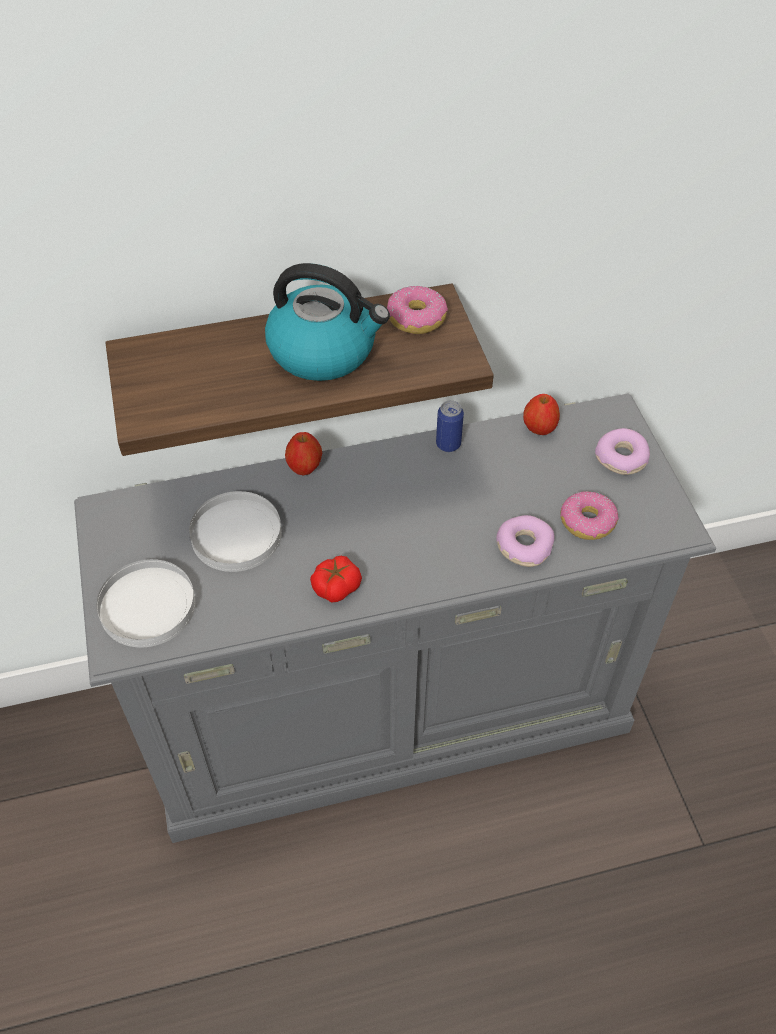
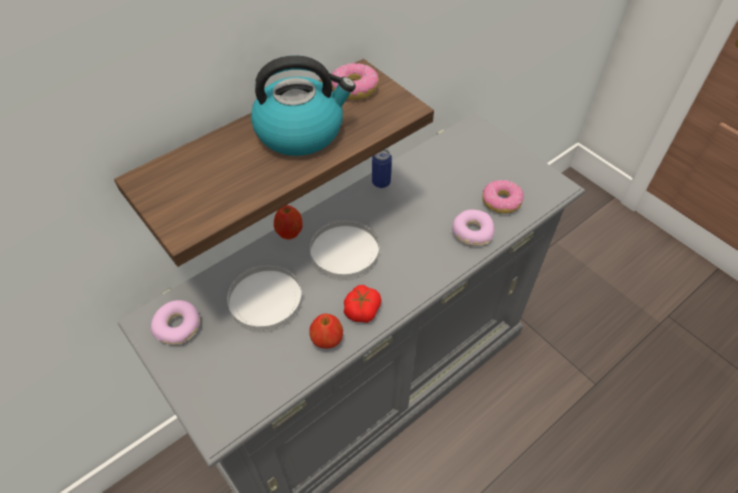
camera: 25 degrees left, 0 degrees up
white plate [97,559,196,647] -> white plate moved to [310,219,379,281]
apple [523,394,560,435] -> apple moved to [309,313,343,349]
donut [595,428,650,475] -> donut moved to [151,300,200,345]

